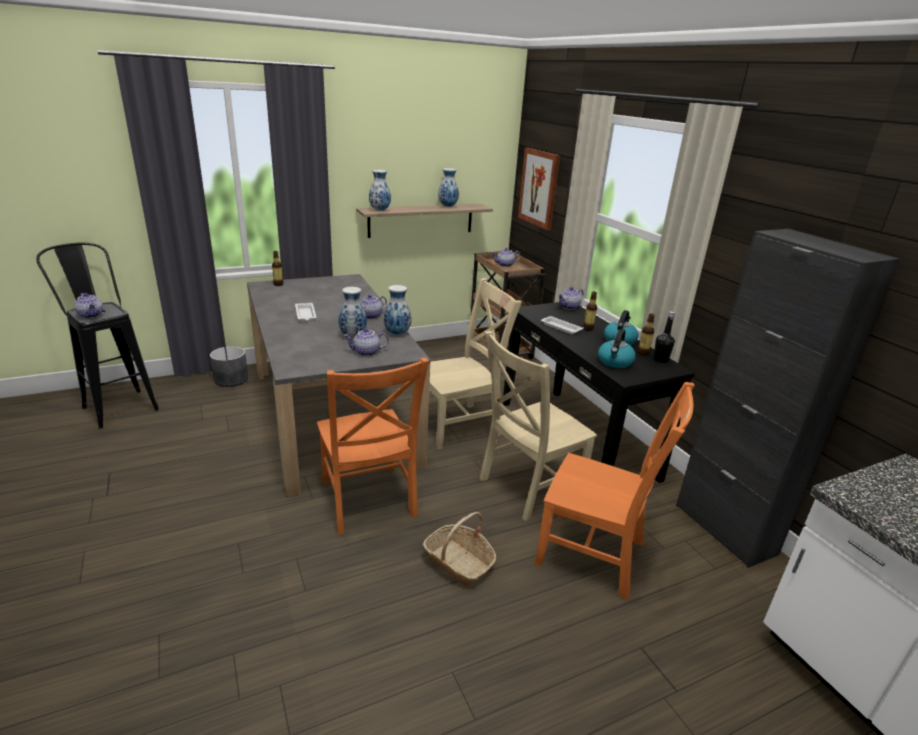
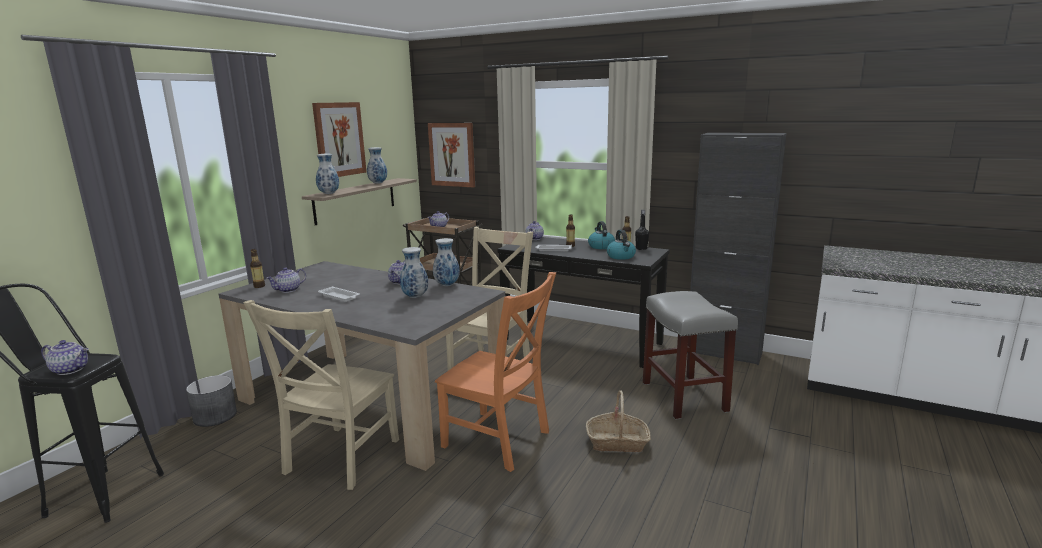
camera: 35 degrees left, 10 degrees down
teapot [343,328,389,356] -> teapot moved to [266,267,306,293]
beige chair [480,331,597,521] -> beige chair moved to [243,300,399,490]
orange chair [535,382,695,600] -> grey stool [643,291,738,420]
none -> picture [312,102,366,177]

